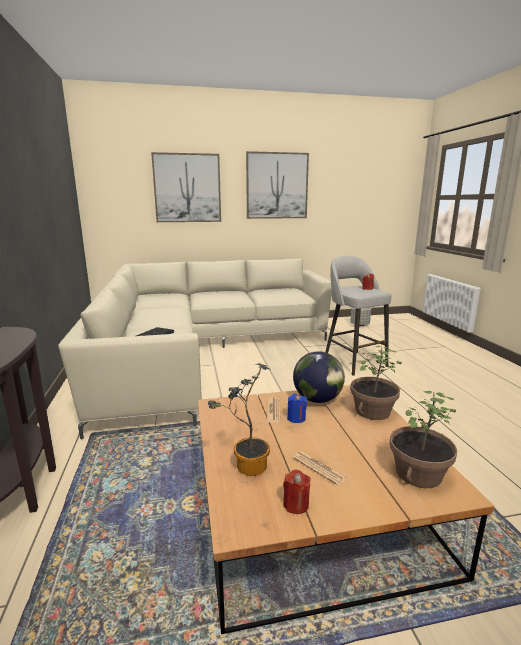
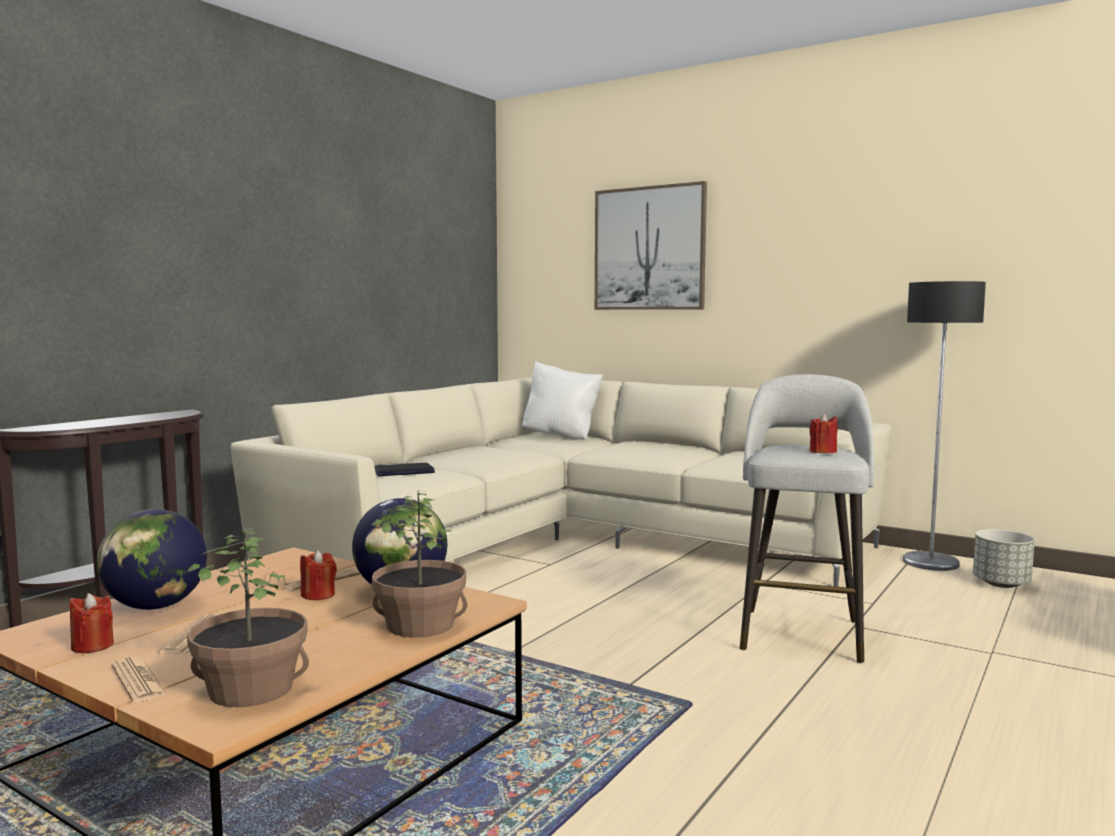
camera: 45 degrees right, 10 degrees down
potted plant [208,363,272,476] -> globe [97,509,207,610]
picture [246,151,309,219] -> none
blue candle [287,394,307,423] -> red candle [300,550,337,600]
none -> newspaper [111,657,167,703]
none -> white pillow [522,361,603,439]
none -> floor lamp [903,281,986,571]

